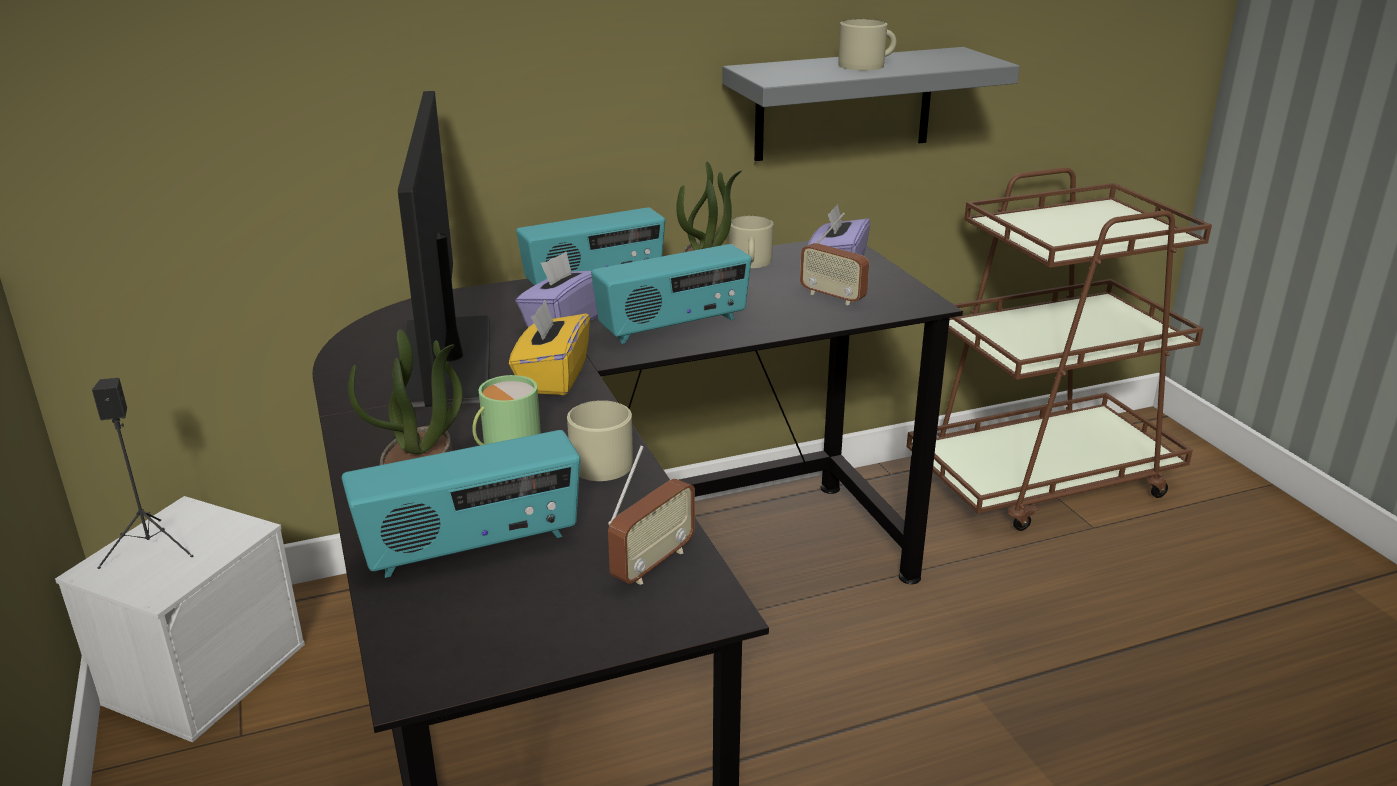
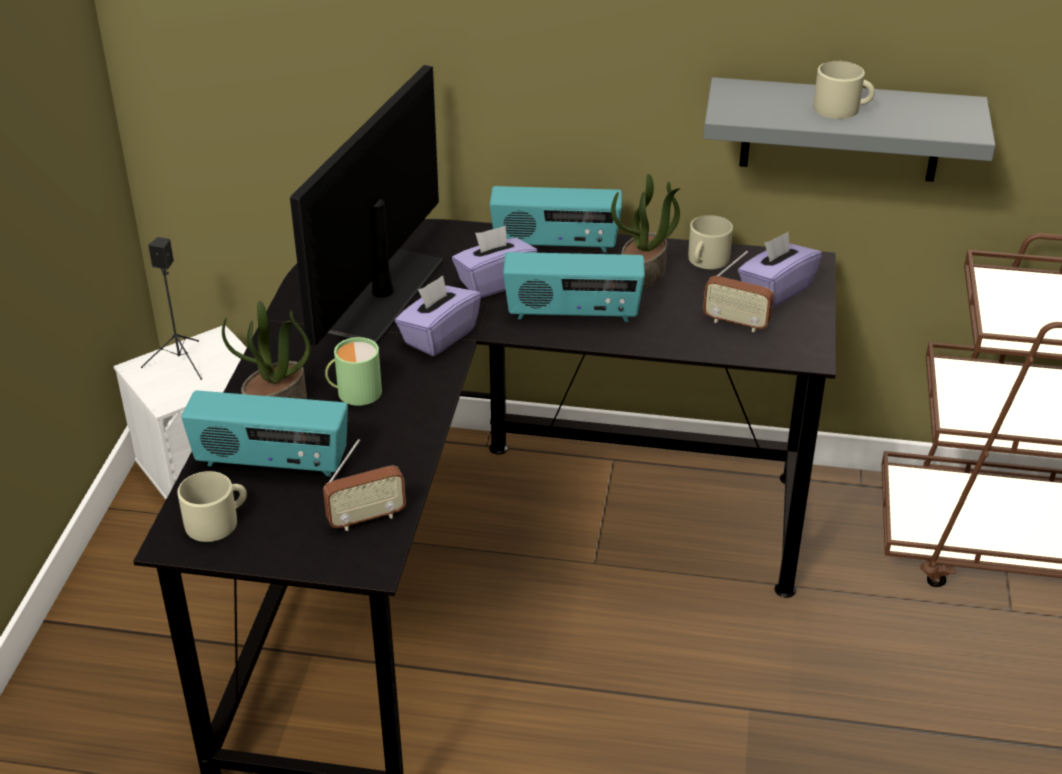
camera: 30 degrees right, 10 degrees up
yellow tissue box [509,300,590,395] -> purple tissue box [395,275,481,357]
beige mug [567,400,633,481] -> beige mug moved to [177,471,247,542]
radio [800,213,869,305] -> radio turned 45 degrees counterclockwise [703,251,774,332]

